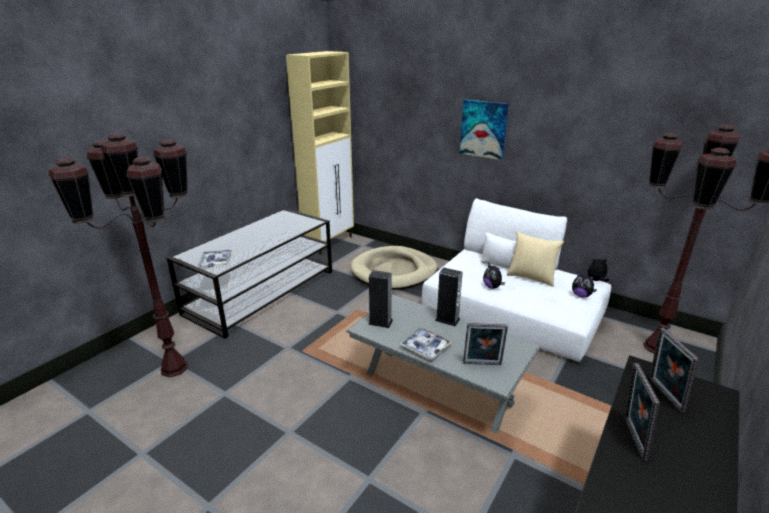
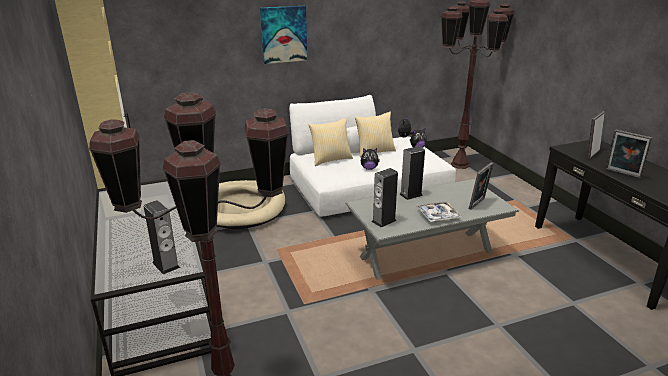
camera: 55 degrees left, 0 degrees up
tray [197,250,232,267] -> speaker [144,200,180,275]
picture frame [649,328,699,413] -> picture frame turned 105 degrees clockwise [587,112,605,159]
none -> pillow [309,118,353,166]

